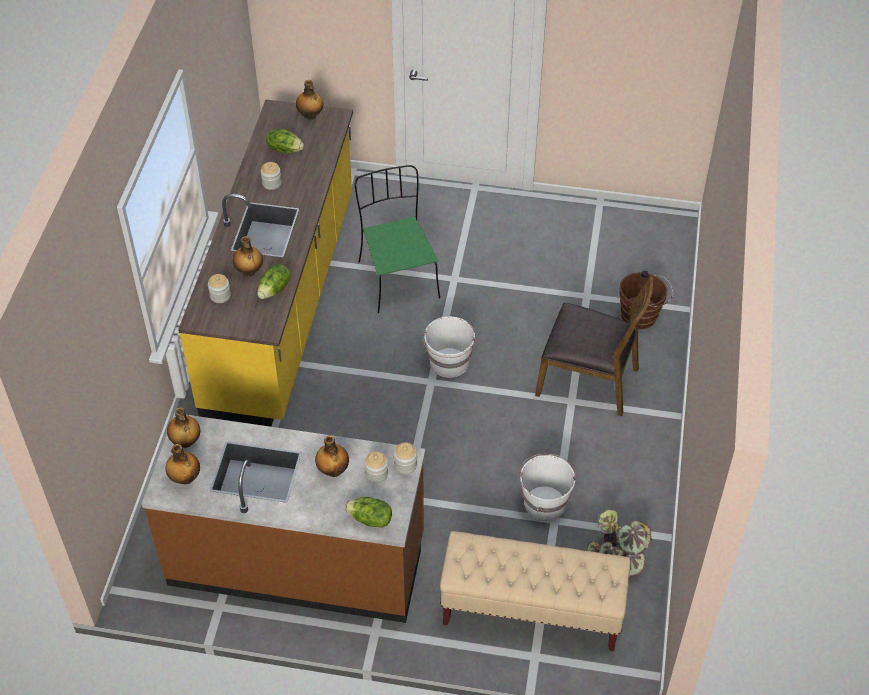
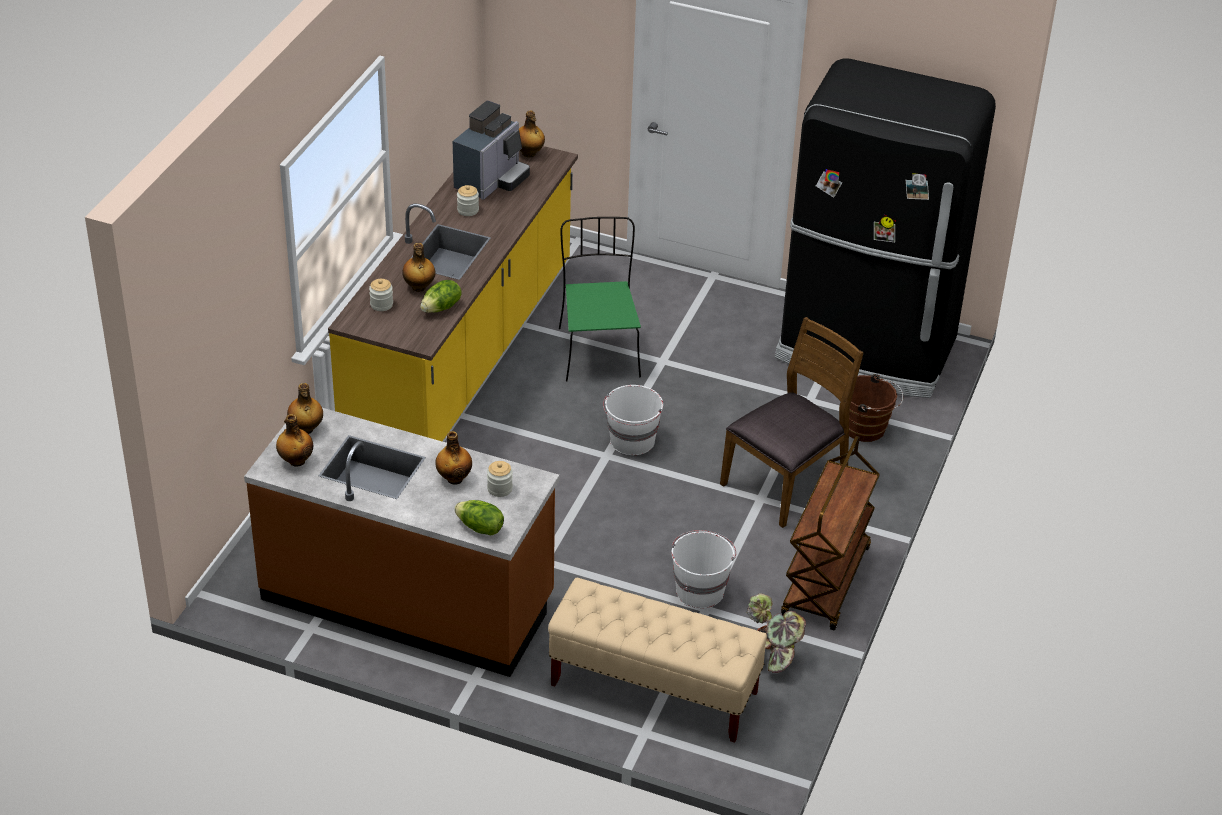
camera: 10 degrees right, 10 degrees down
lettuce [266,129,304,153] -> coffee machine [453,101,530,200]
jar [394,442,417,474] -> none
brown chair [535,274,655,416] -> brown chair turned 75 degrees counterclockwise [720,317,864,528]
none -> black fridge [775,58,996,398]
none -> brown cart [781,436,880,630]

